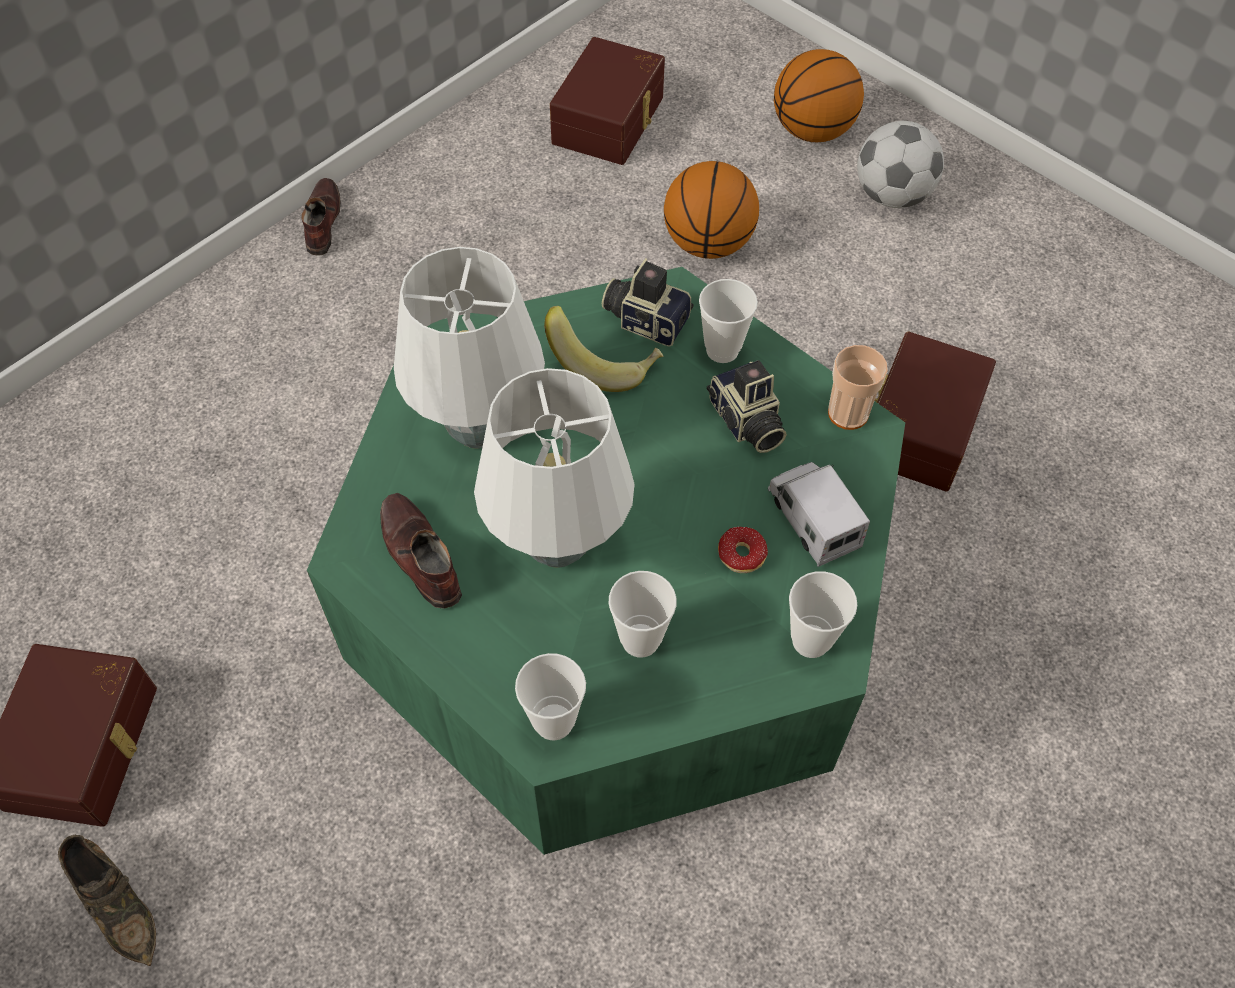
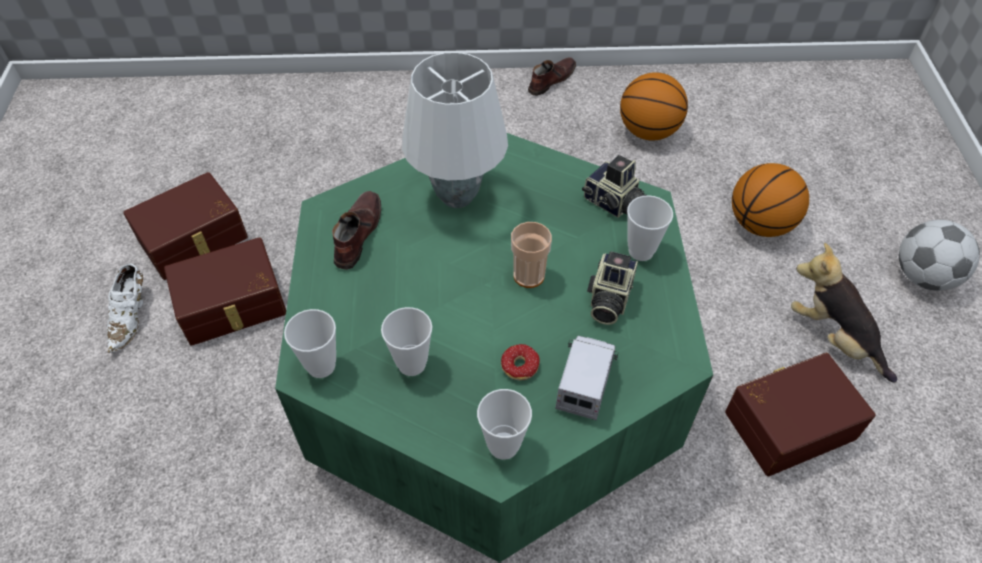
camera: 45 degrees right, 5 degrees down
brown shoe [58,835,156,966] -> white shoe [107,264,143,353]
white table lamp [474,368,635,568] -> none
banana [544,306,664,392] -> none
brown storage box [550,37,665,165] -> brown storage box moved to [164,237,286,346]
camera [602,258,694,347] -> camera turned 150 degrees clockwise [582,155,647,218]
basketball [774,49,864,142] -> basketball moved to [620,72,688,140]
cup [828,345,888,430] -> cup moved to [511,222,552,288]
none -> plush toy [791,243,897,383]

